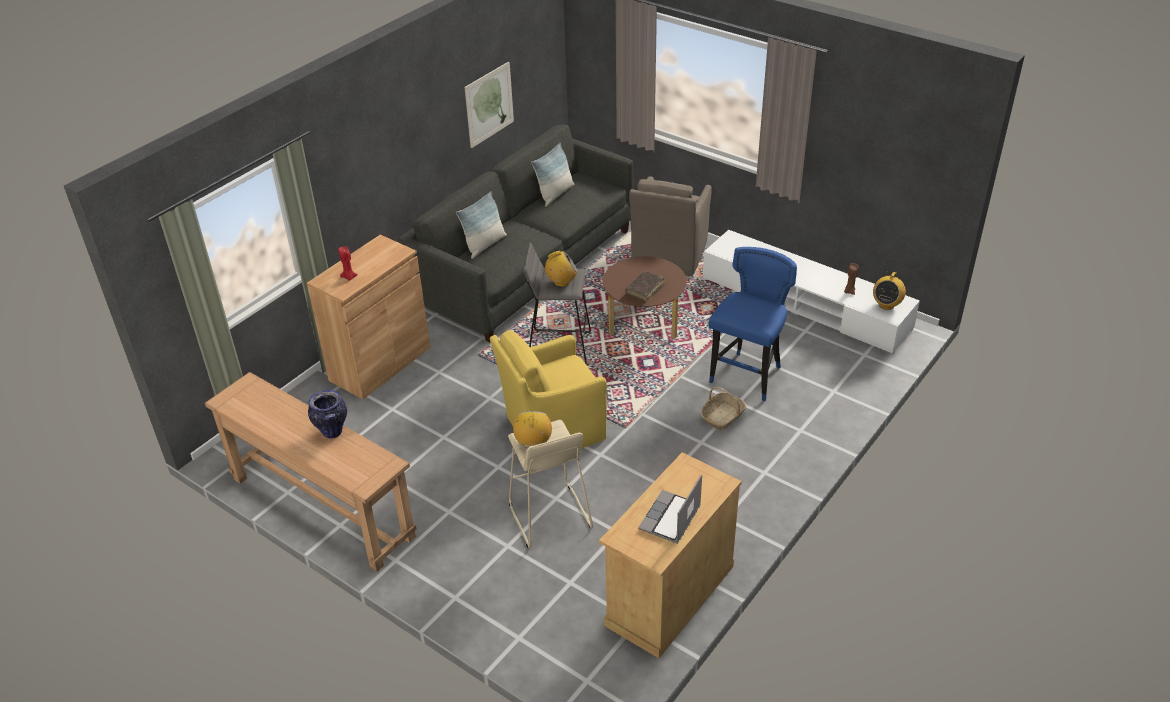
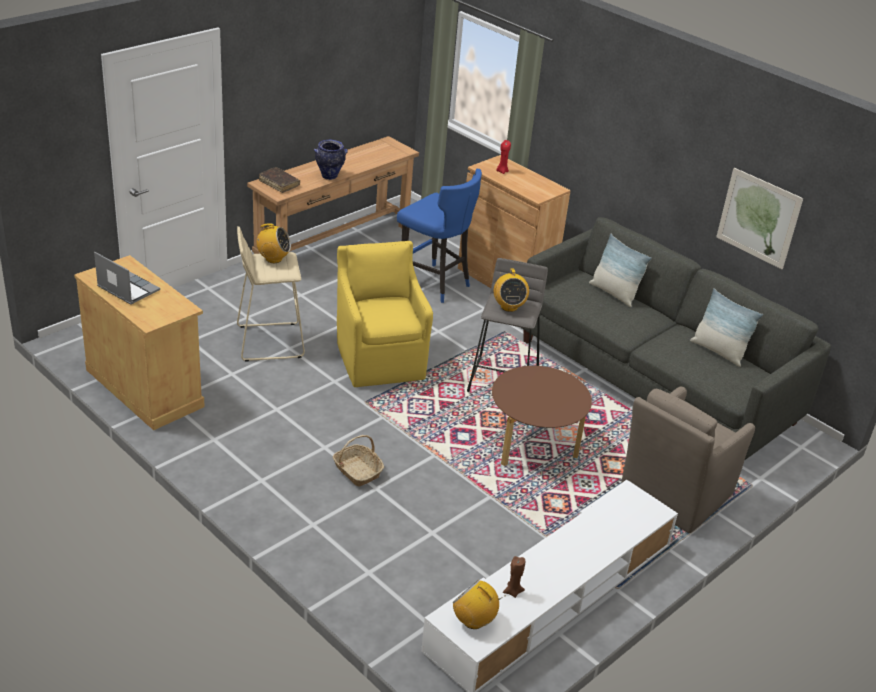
camera: 95 degrees right, 5 degrees down
brown book [625,271,664,301] -> brown book moved to [259,167,300,193]
brown armchair [629,176,712,276] -> brown armchair turned 75 degrees counterclockwise [621,386,755,533]
blue stool [709,247,797,401] -> blue stool moved to [397,169,482,303]

